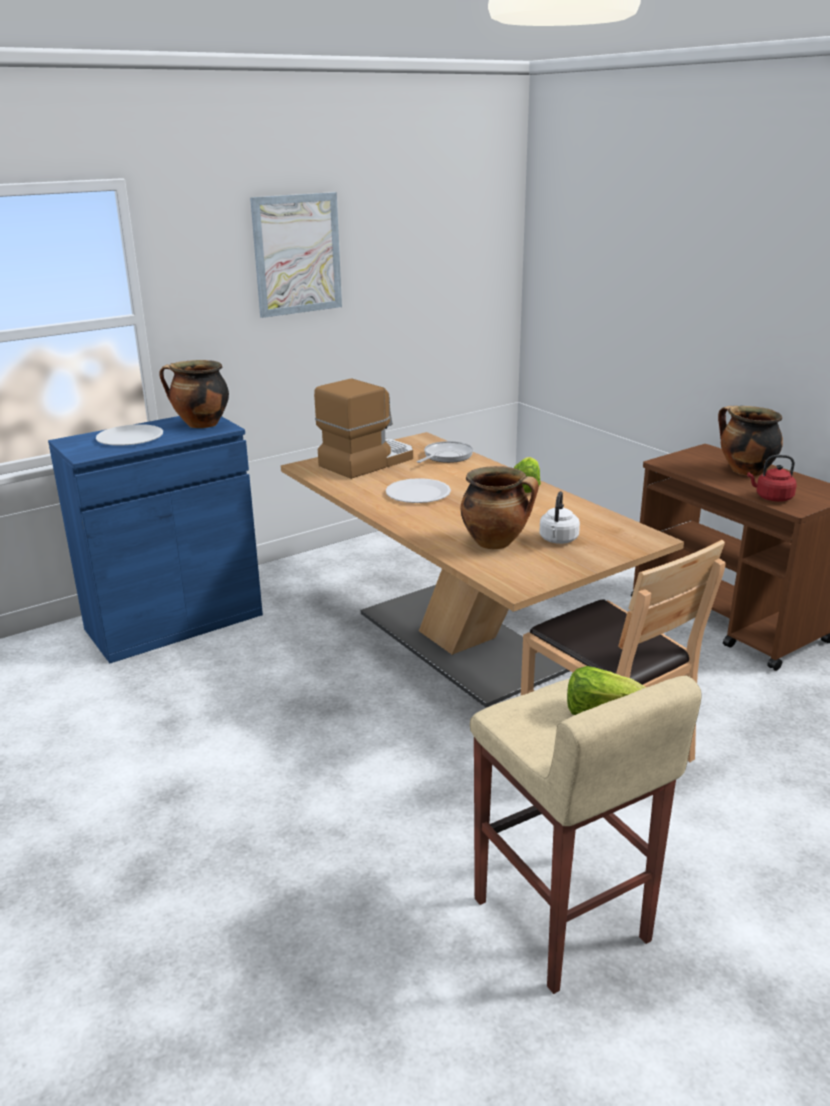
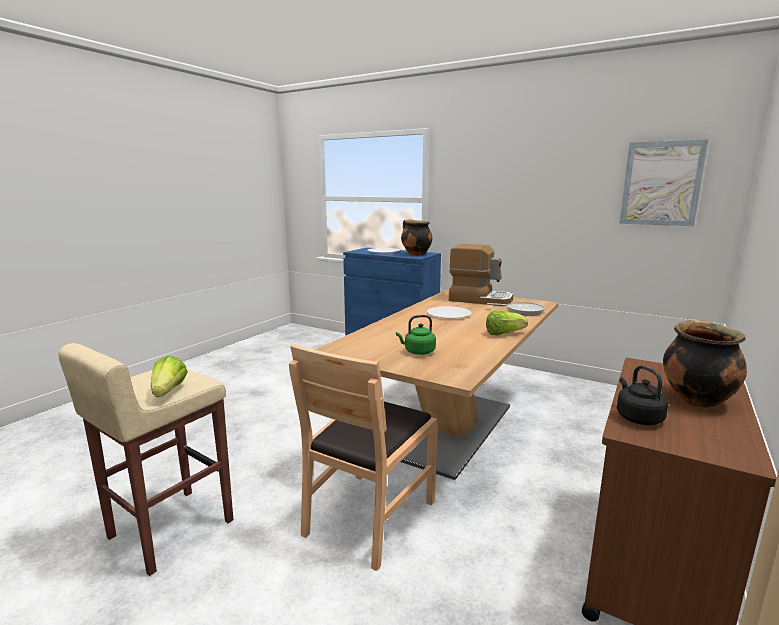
camera: 65 degrees right, 10 degrees down
picture [250,192,342,318] -> picture moved to [619,139,709,226]
cooking pot [460,466,539,549] -> none
white kettle [540,491,580,544] -> green kettle [396,315,436,355]
red kettle [747,455,797,502] -> black kettle [617,365,668,425]

